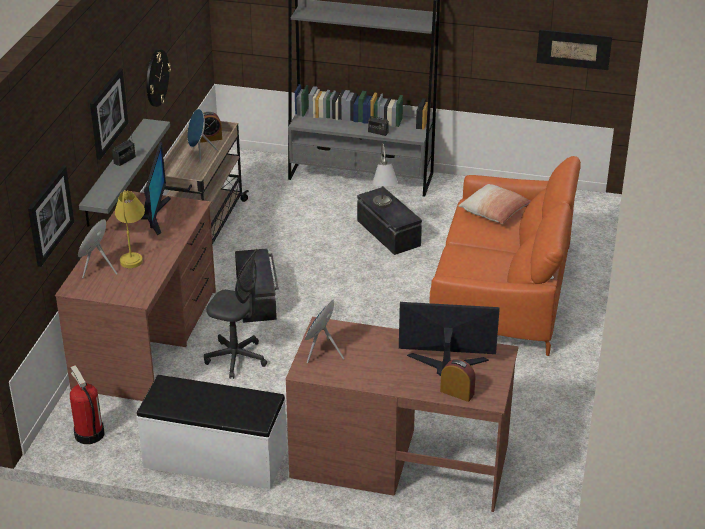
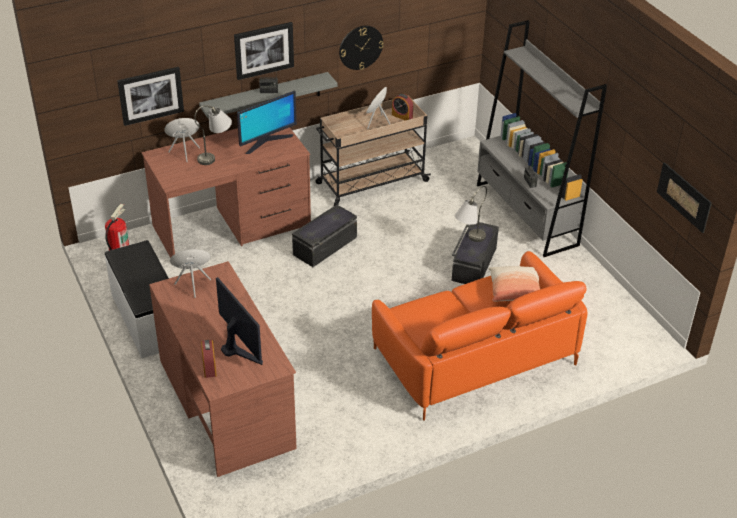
camera: 50 degrees right, 5 degrees up
yellow table lamp [115,190,145,268] -> grey table lamp [194,105,232,165]
grey office chair [204,249,267,379] -> none

